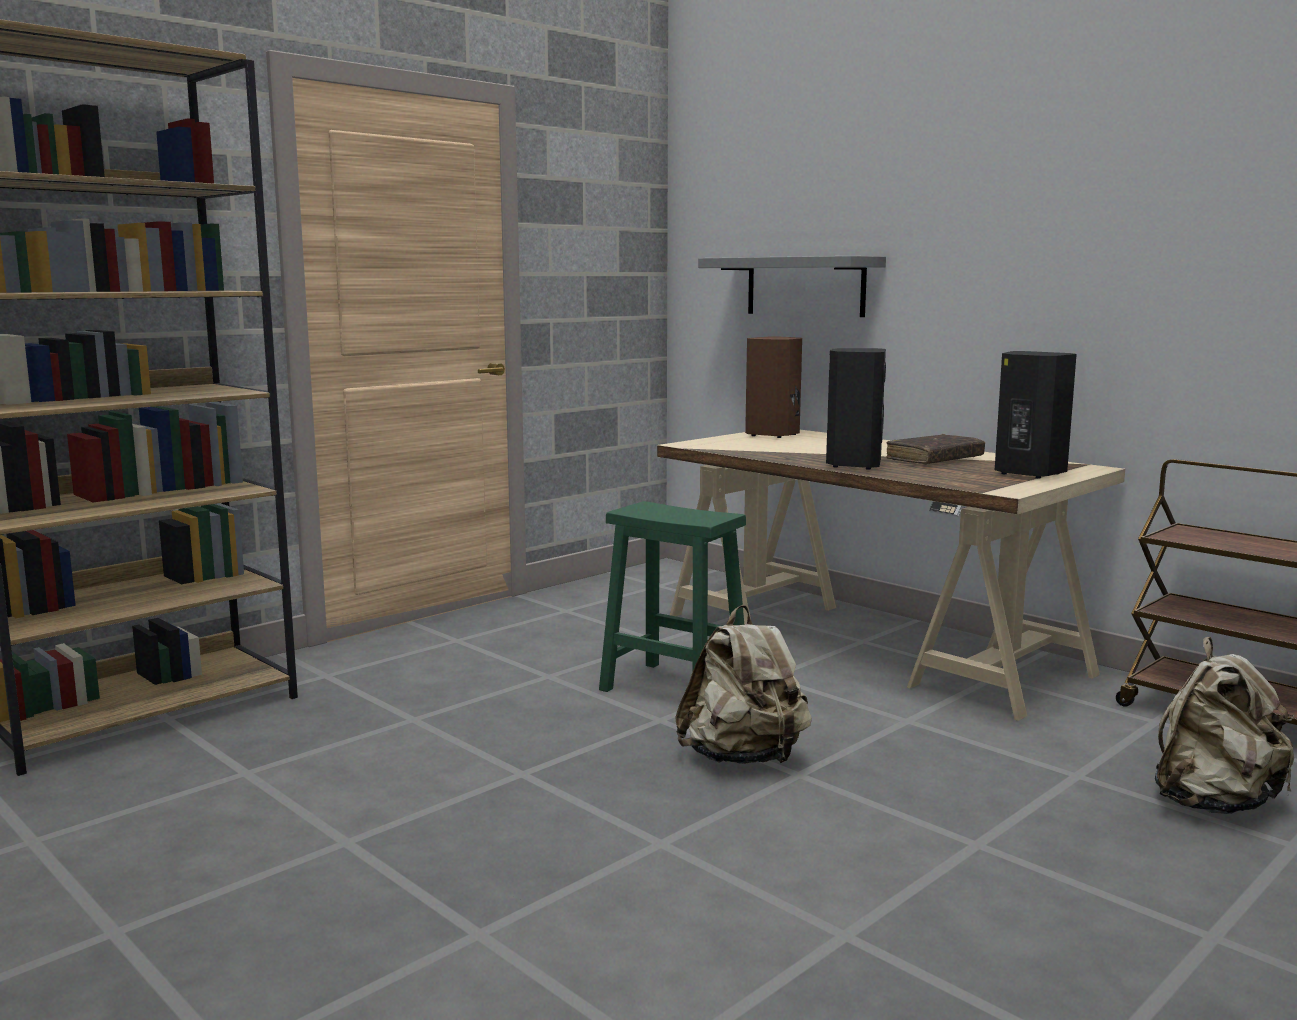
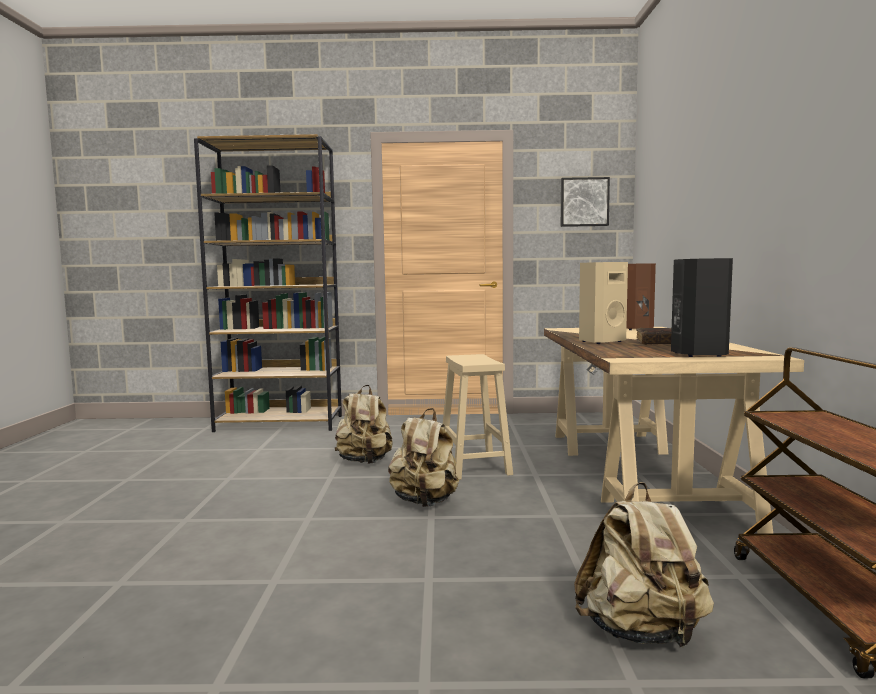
camera: 45 degrees right, 5 degrees down
green stool [599,501,746,692] -> beige stool [443,354,513,480]
grey shelf [698,256,886,317] -> none
black speaker [826,348,886,470] -> beige speaker [579,262,628,344]
none -> beige backpack [335,385,393,464]
none -> picture [561,177,610,227]

